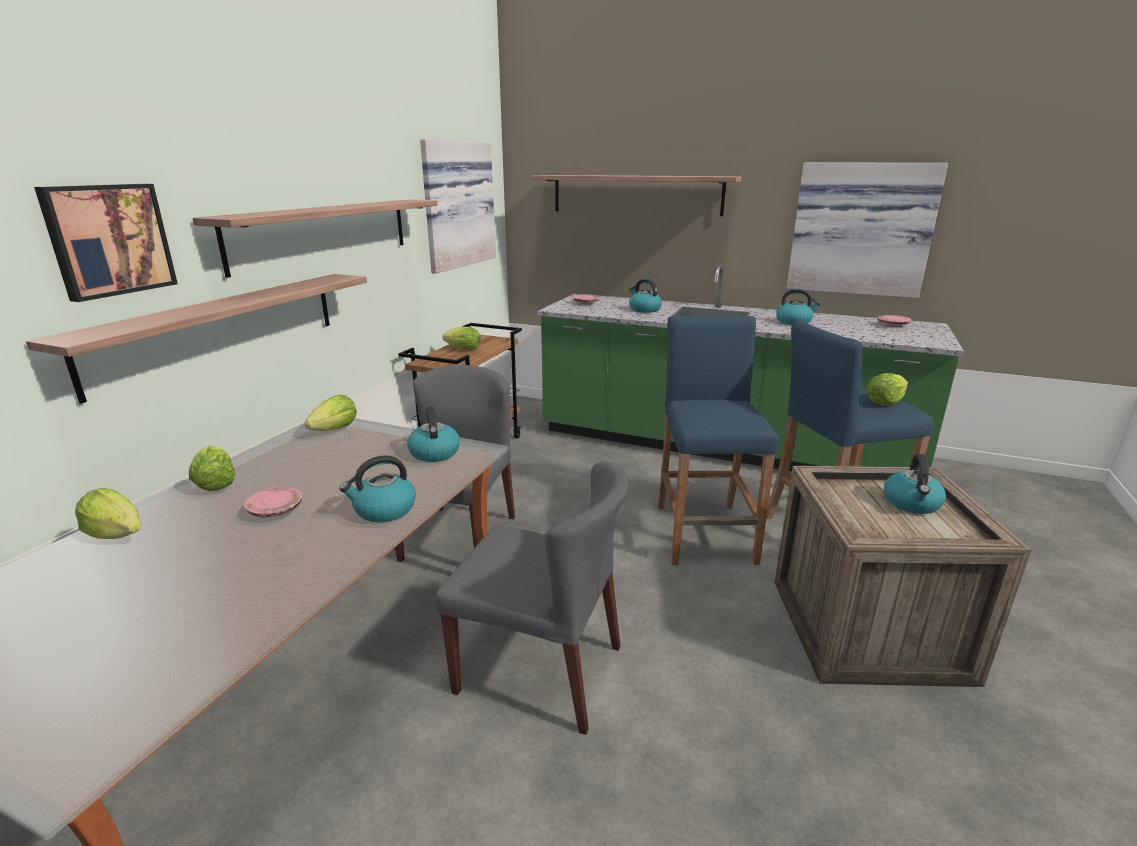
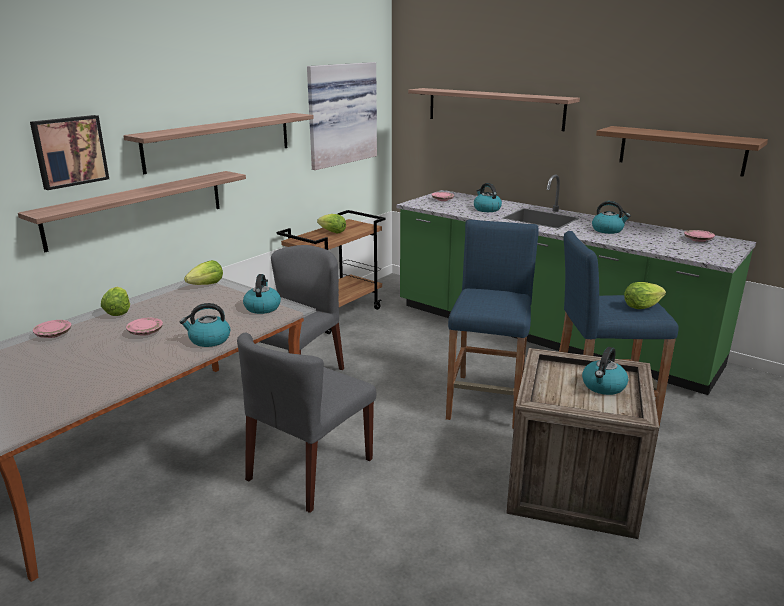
camera: 15 degrees right, 0 degrees up
lettuce [75,488,142,539] -> pink plate [33,320,71,338]
grey chair [436,461,629,735] -> grey chair turned 90 degrees clockwise [237,333,376,513]
picture [786,163,948,298] -> shelf [596,126,768,177]

